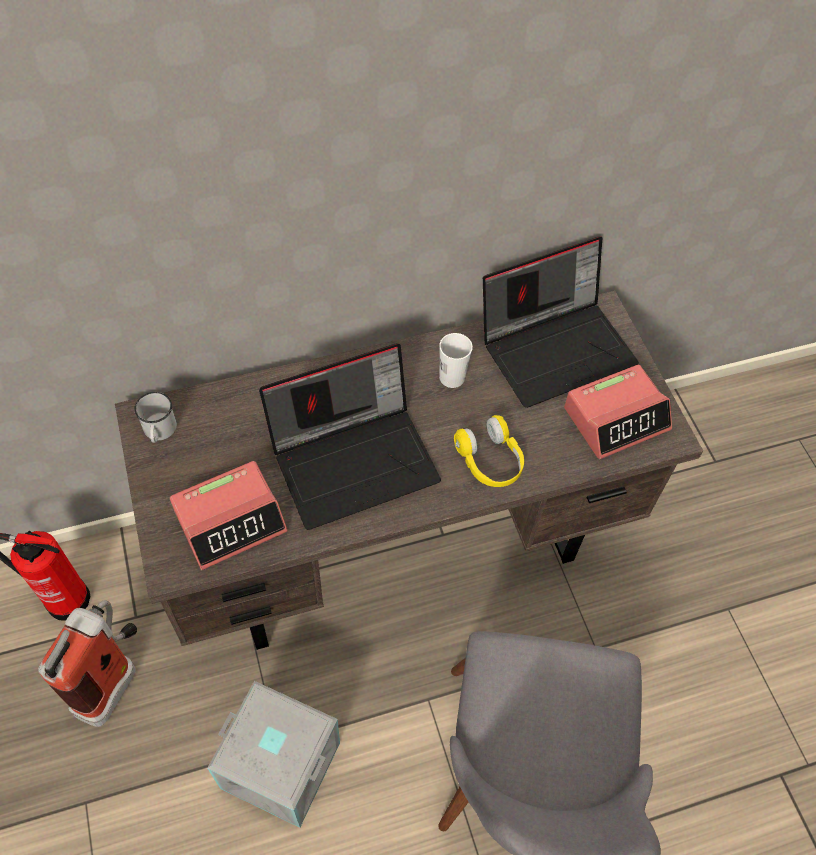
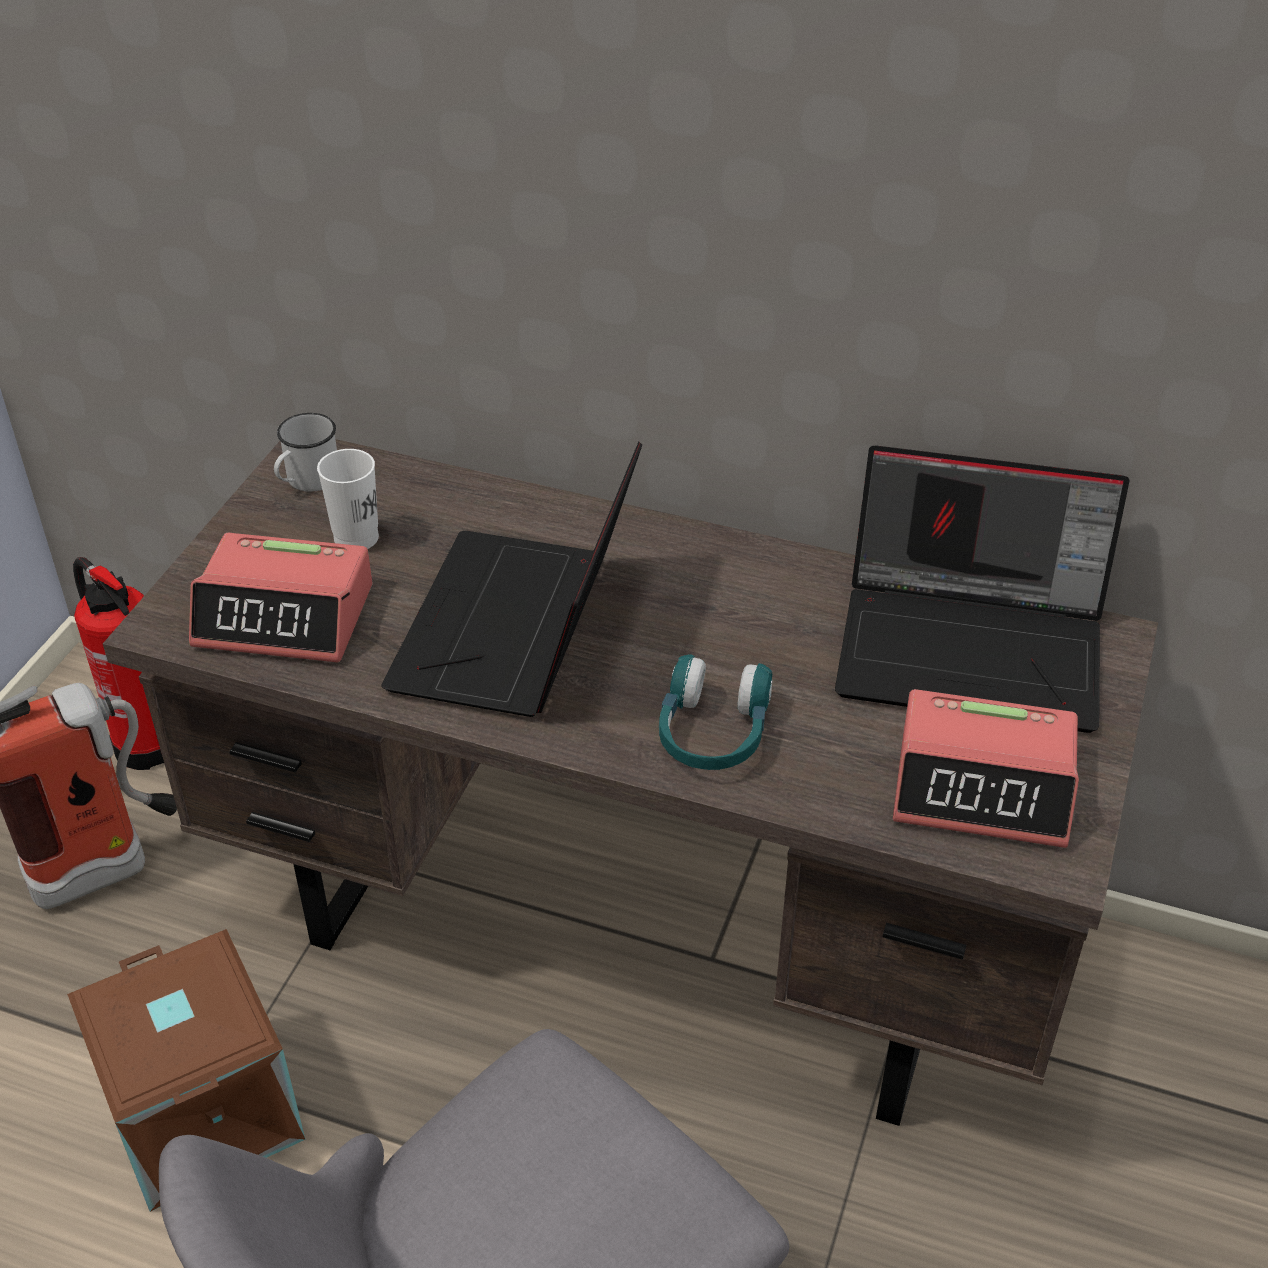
camera: 40 degrees right, 15 degrees down
grey storage box [207,681,340,828] -> brown storage box [67,929,305,1212]
laptop [259,343,441,530] -> laptop turned 90 degrees clockwise [381,441,642,717]
white cup [439,333,473,388] -> white cup moved to [317,449,379,549]
yellow headphones [454,415,524,487] -> turquoise headphones [659,654,772,770]

